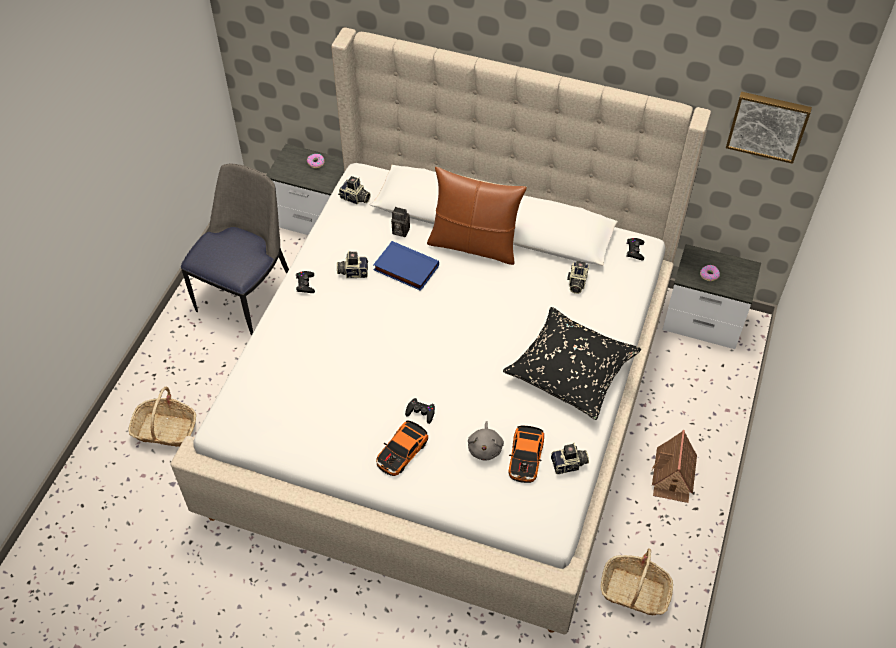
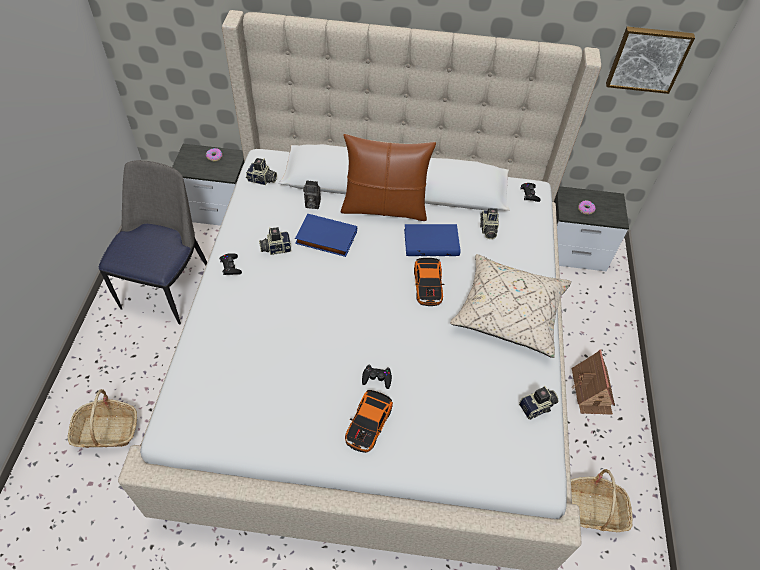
camera: 15 degrees left, 0 degrees up
grey plush toy [468,421,504,460] -> none
black pillow [503,307,641,420] -> beige pillow [450,254,571,358]
toy car [508,426,544,483] -> toy car moved to [414,258,444,306]
none -> blue book [404,224,461,256]

